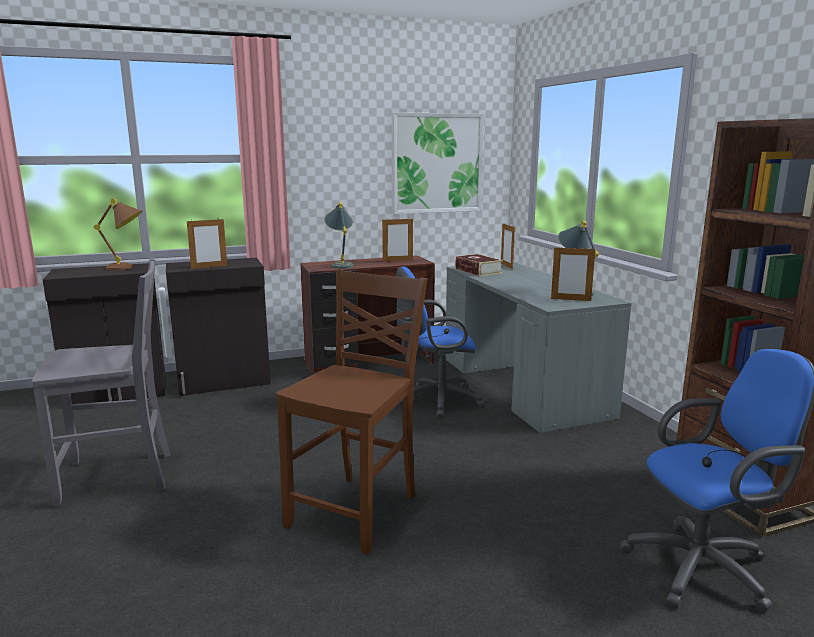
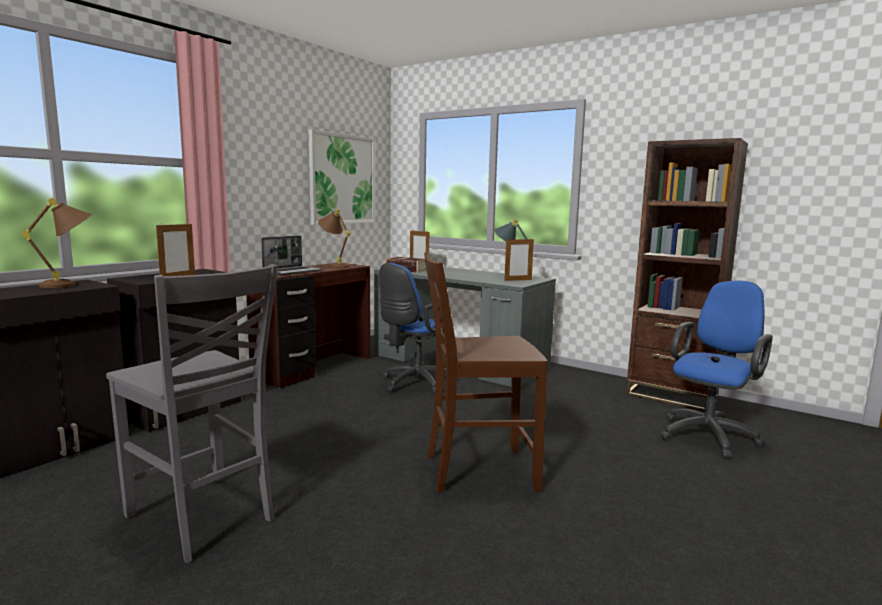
camera: 35 degrees left, 5 degrees down
grey chair [32,259,171,507] -> grey chair turned 90 degrees clockwise [106,264,278,563]
brown chair [276,269,427,555] -> brown chair turned 90 degrees counterclockwise [424,252,547,493]
grey table lamp [324,202,354,269] -> laptop [261,236,322,275]
picture frame [382,217,413,262] -> brown table lamp [318,209,350,268]

